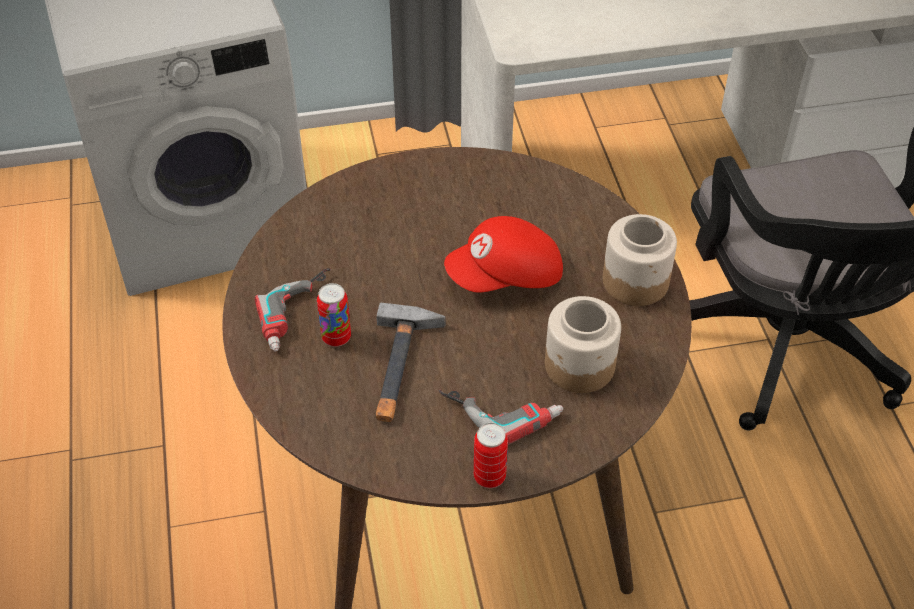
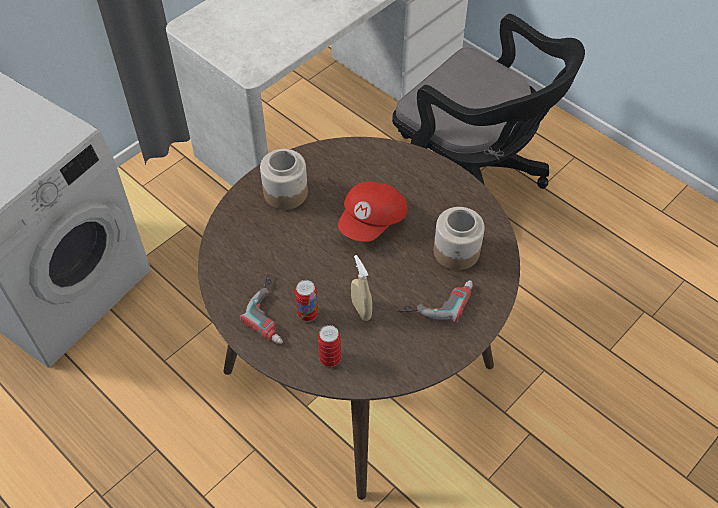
camera: 35 degrees left, 5 degrees up
hammer [376,303,446,422] -> beige spray bottle [351,255,372,321]
can [474,423,508,488] -> can moved to [318,325,341,367]
jar [603,214,677,306] -> jar moved to [260,149,308,210]

